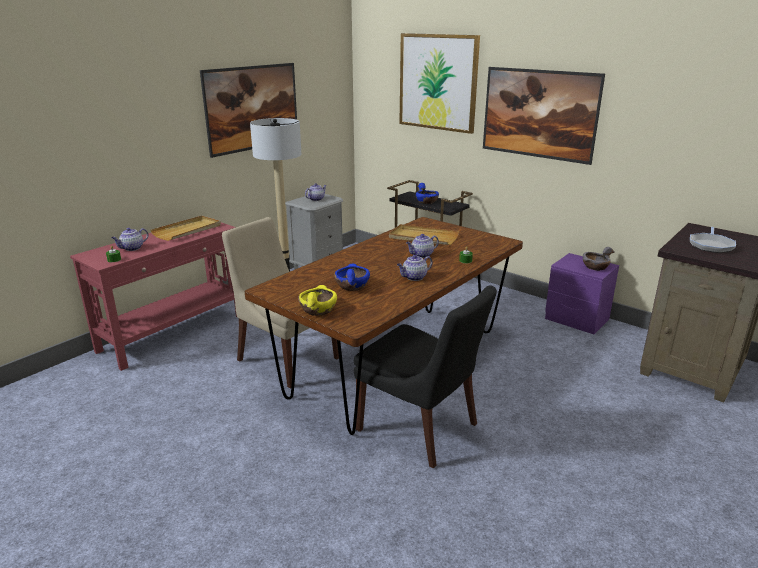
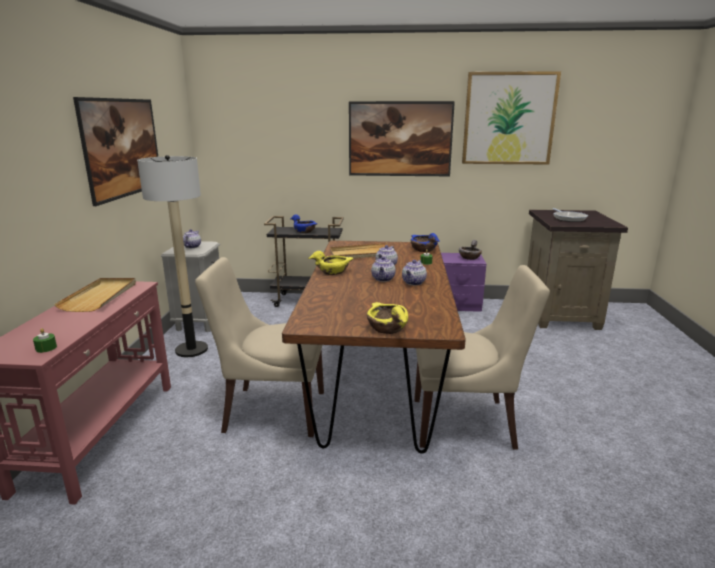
camera: 35 degrees left, 5 degrees down
teapot [112,228,148,251] -> teapot moved to [371,256,396,282]
blue bowl [334,264,370,291] -> blue bowl moved to [411,233,440,252]
black chair [354,285,497,468] -> beige chair [414,265,550,450]
picture [399,33,480,134] -> picture moved to [462,71,561,165]
none -> yellow bowl [308,251,353,275]

